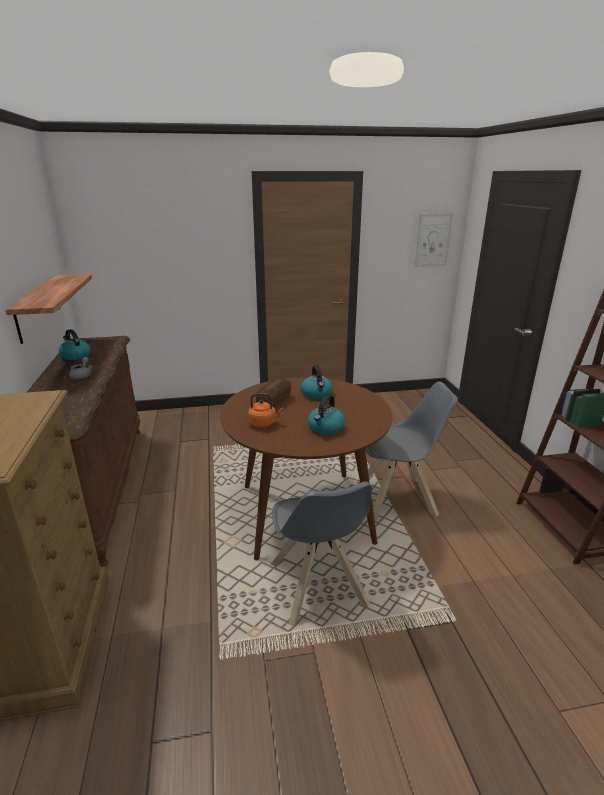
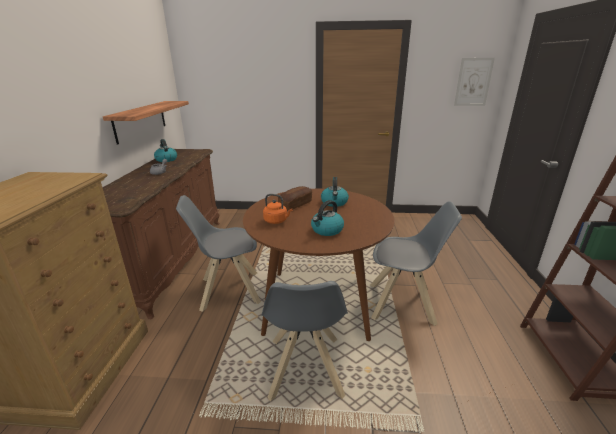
camera: 15 degrees right, 0 degrees up
none -> grey chair [176,195,261,312]

